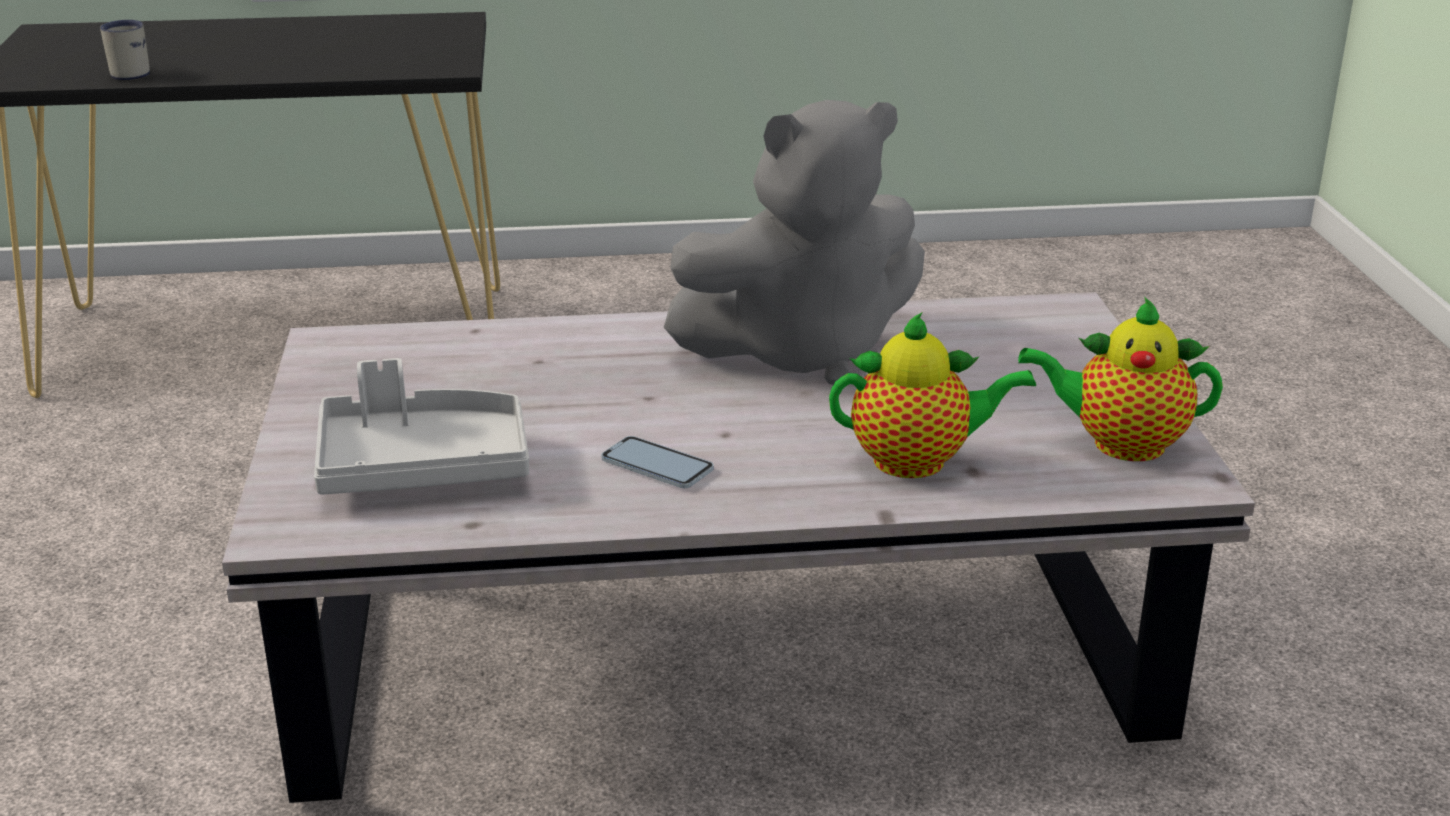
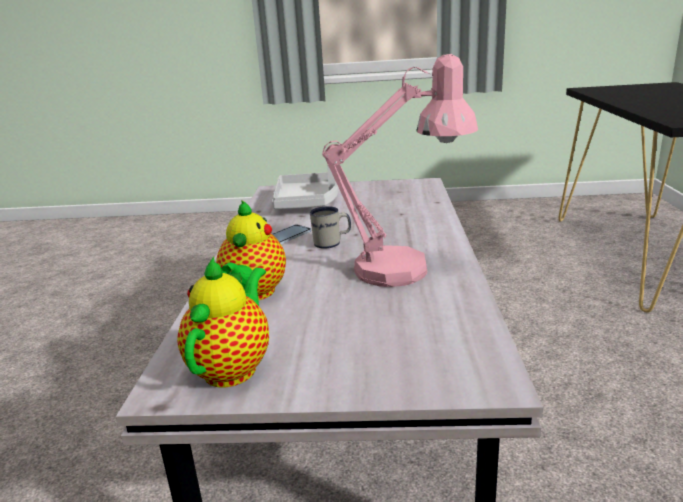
camera: 100 degrees right, 5 degrees down
white mug [100,20,150,81] -> white mug moved to [310,206,351,249]
grey plush toy [664,100,925,385] -> pink table lamp [322,54,478,287]

